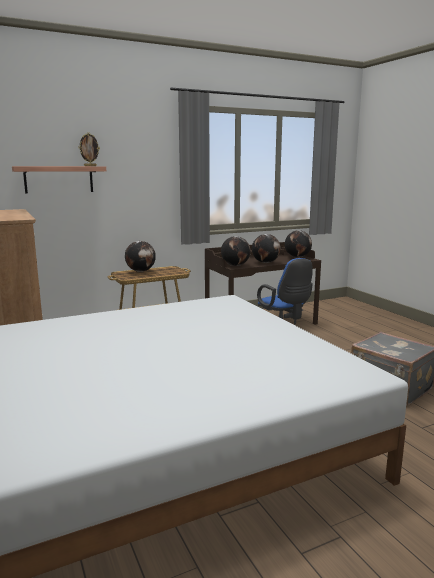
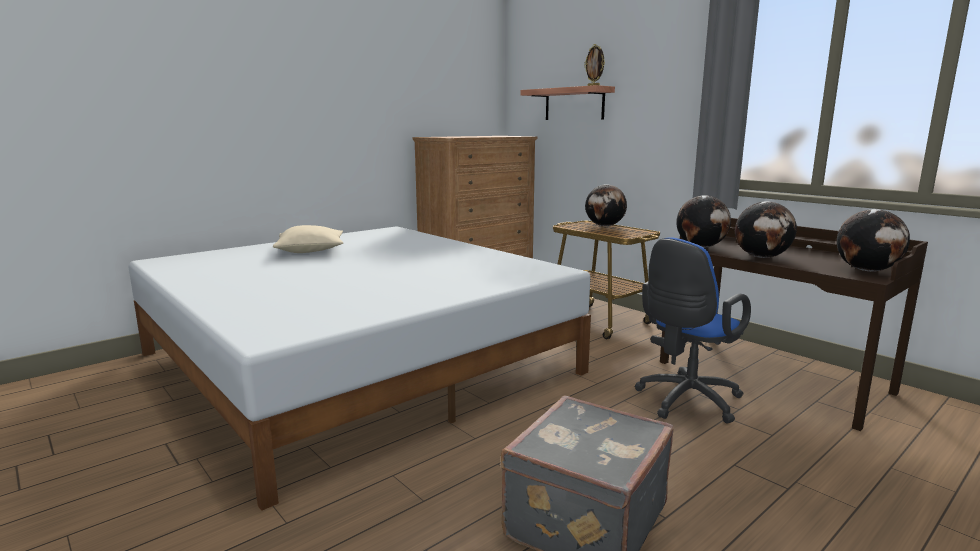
camera: 75 degrees right, 0 degrees up
none -> beige pillow [273,225,344,253]

